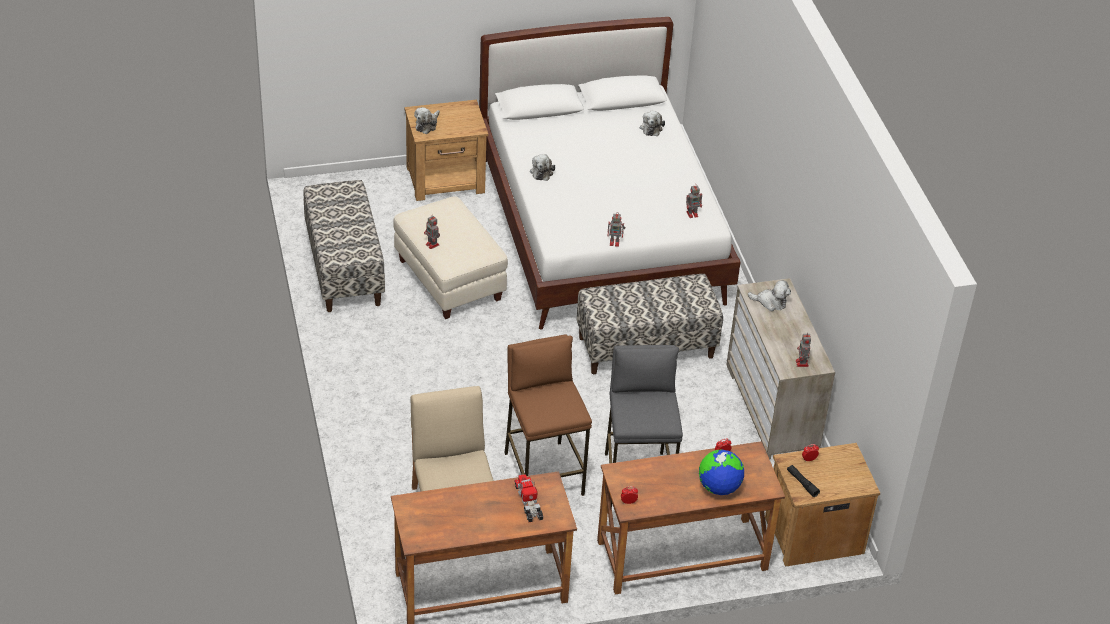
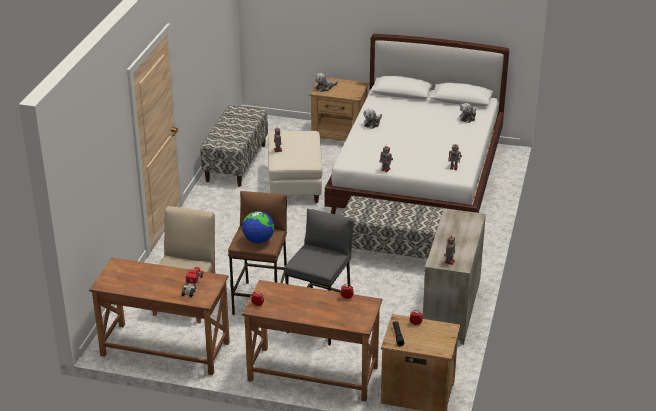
camera: 30 degrees right, 10 degrees down
globe [699,449,744,495] -> globe moved to [242,211,274,244]
plush toy [748,280,791,311] -> none

